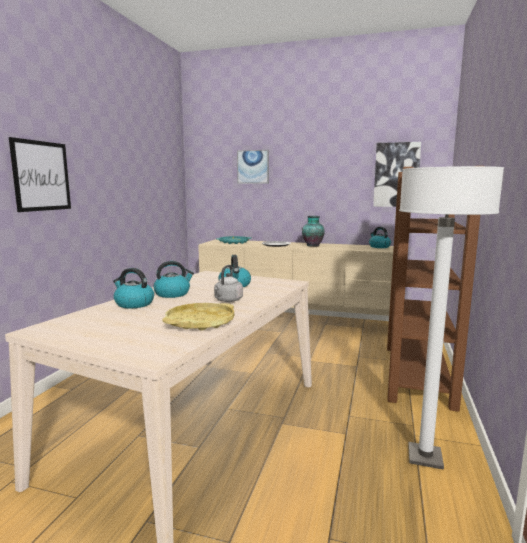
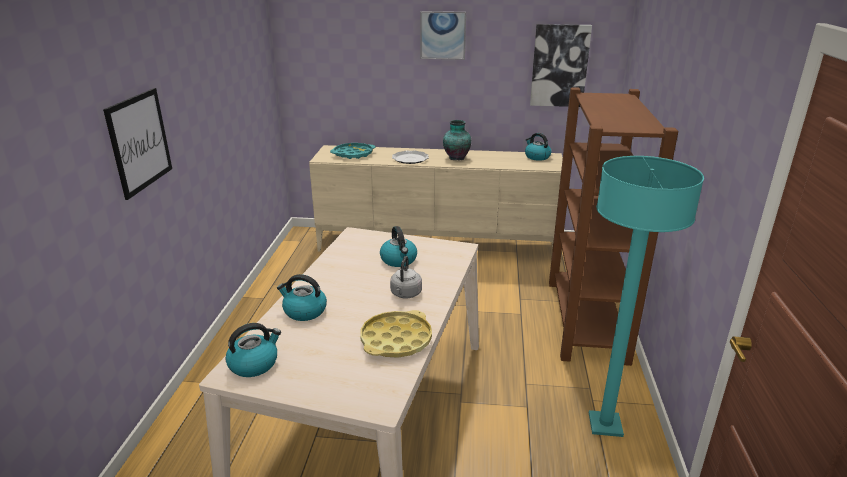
camera: 10 degrees left, 15 degrees up
kettle [154,261,194,298] -> kettle moved to [225,323,281,377]
picture [237,150,269,184] -> picture moved to [420,11,466,60]
white floor lamp [399,166,504,470] -> turquoise floor lamp [589,156,704,437]

